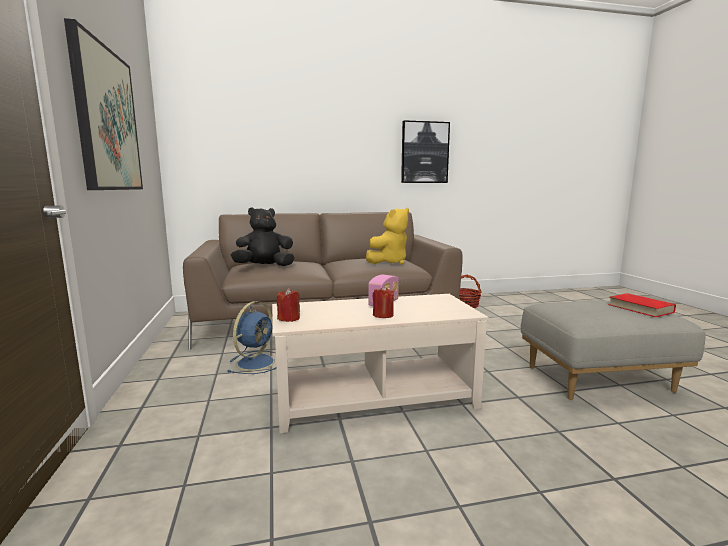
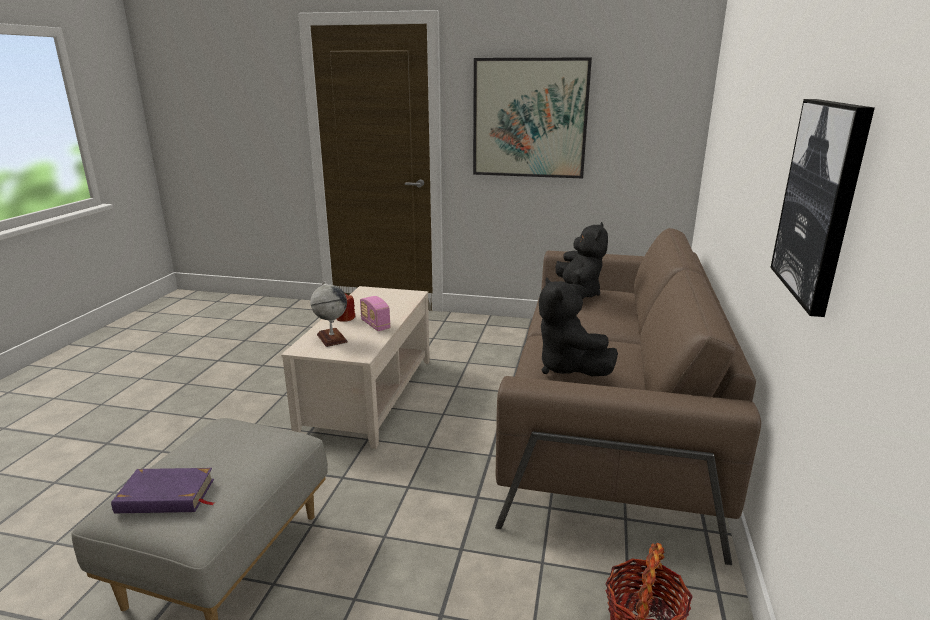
camera: 115 degrees right, 10 degrees up
blue fan [227,301,276,374] -> none
red candle [277,288,300,322] -> none
yellow plush toy [366,208,409,265] -> black plush toy [539,277,618,376]
red book [608,293,676,317] -> purple book [111,468,214,513]
none -> globe [310,281,348,347]

